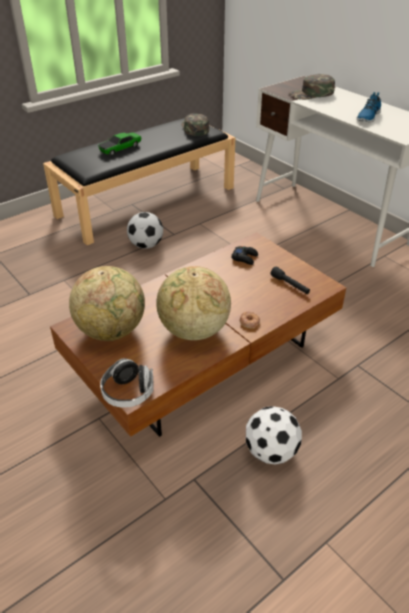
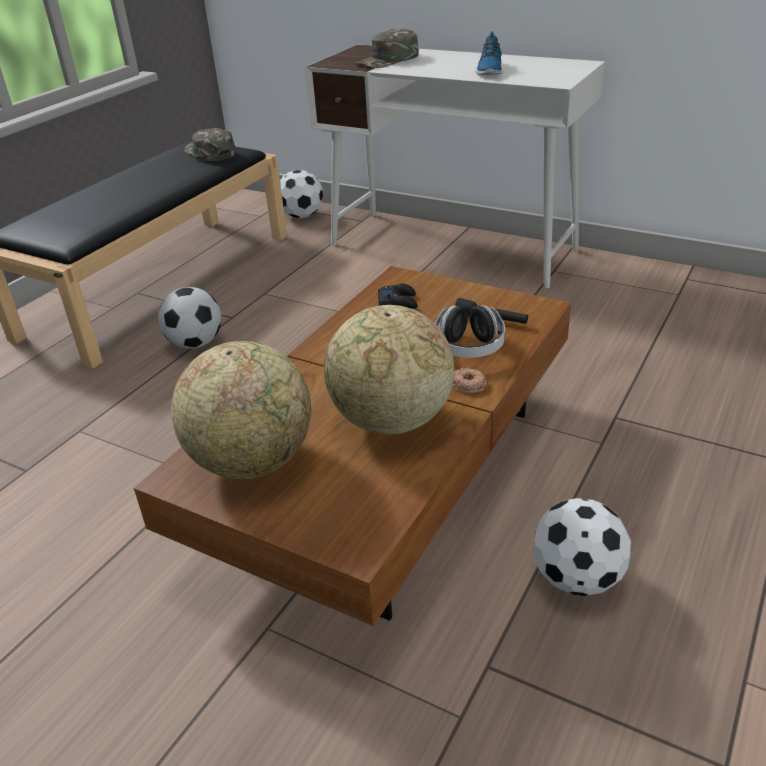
camera: 20 degrees left, 5 degrees down
toy car [98,132,142,156] -> none
headphones [100,358,154,408] -> headphones moved to [435,305,505,358]
none -> football [280,170,323,218]

